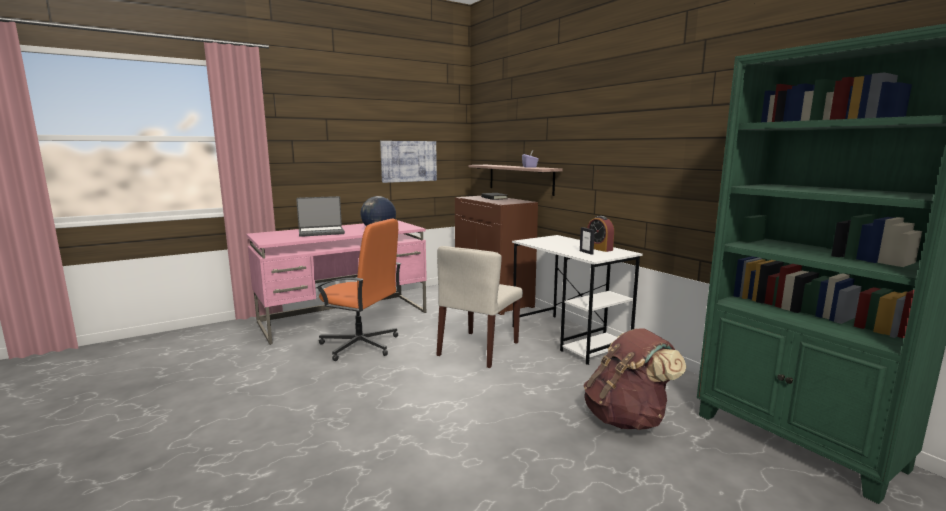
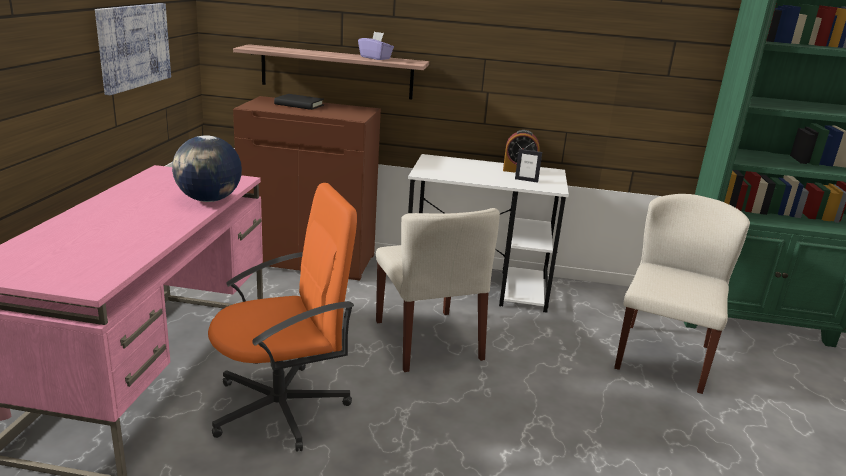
camera: 50 degrees left, 10 degrees up
laptop [296,196,345,237] -> none
brown backpack [584,328,687,430] -> beige chair [614,194,750,394]

